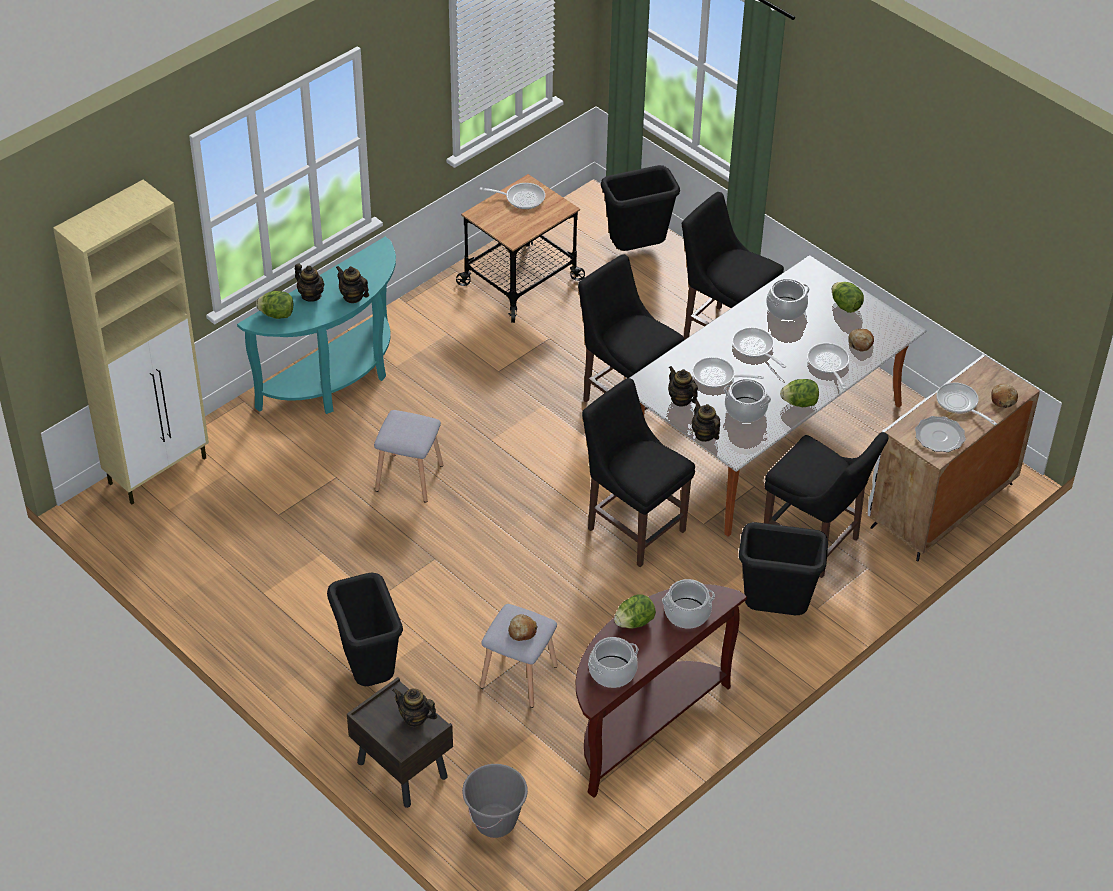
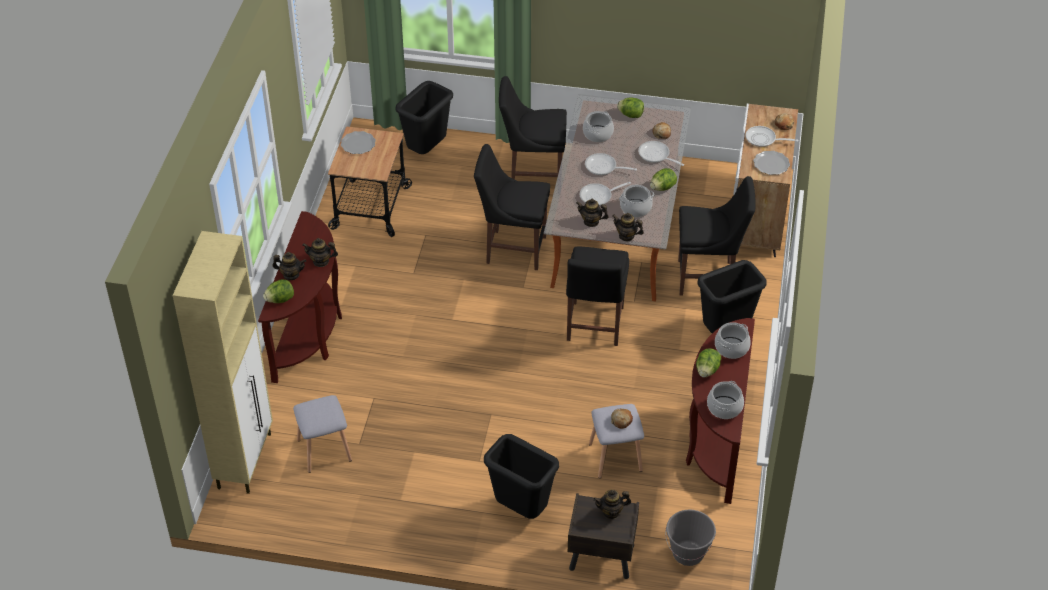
camera: 35 degrees left, 0 degrees up
turquoise console table [237,237,396,414] -> brown console table [258,211,342,383]
grey stool [374,410,443,502] -> grey stool moved to [293,395,352,473]
frying pan [480,183,545,209] -> plate [341,131,376,154]
black chair [582,378,695,567] -> black chair turned 90 degrees counterclockwise [566,247,629,346]

